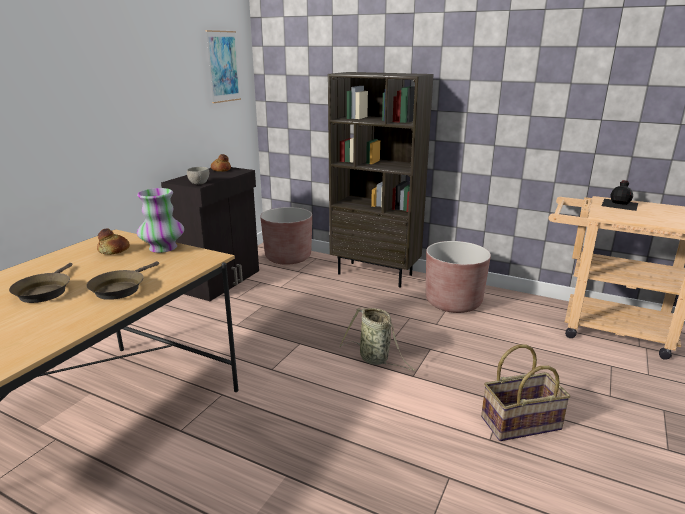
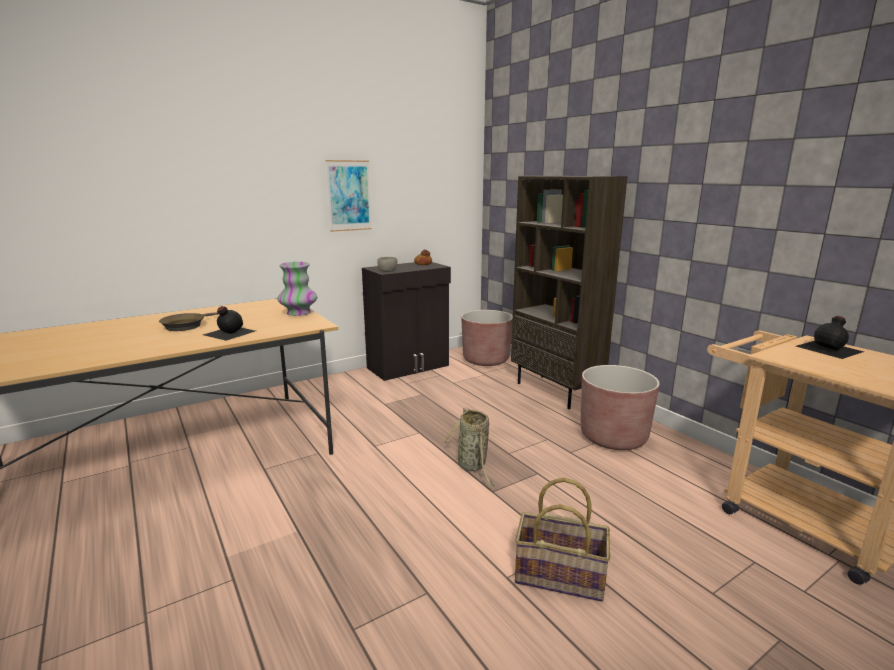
camera: 30 degrees right, 5 degrees down
brown frying pan [86,261,159,300] -> black bottle [203,306,255,341]
bread [97,228,130,255] -> none
picture [206,30,241,103] -> picture moved to [326,160,372,232]

